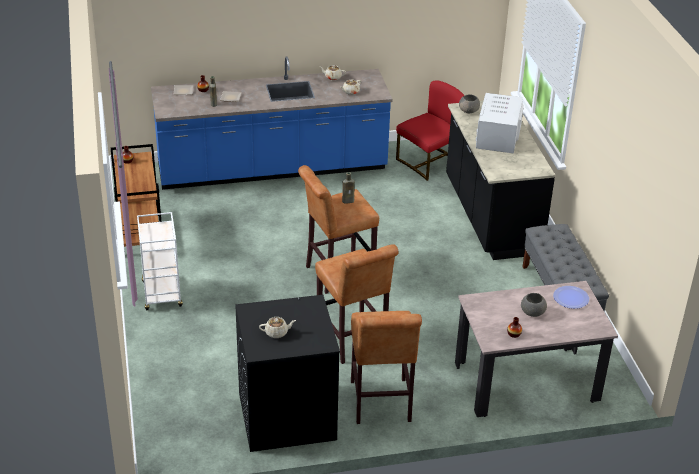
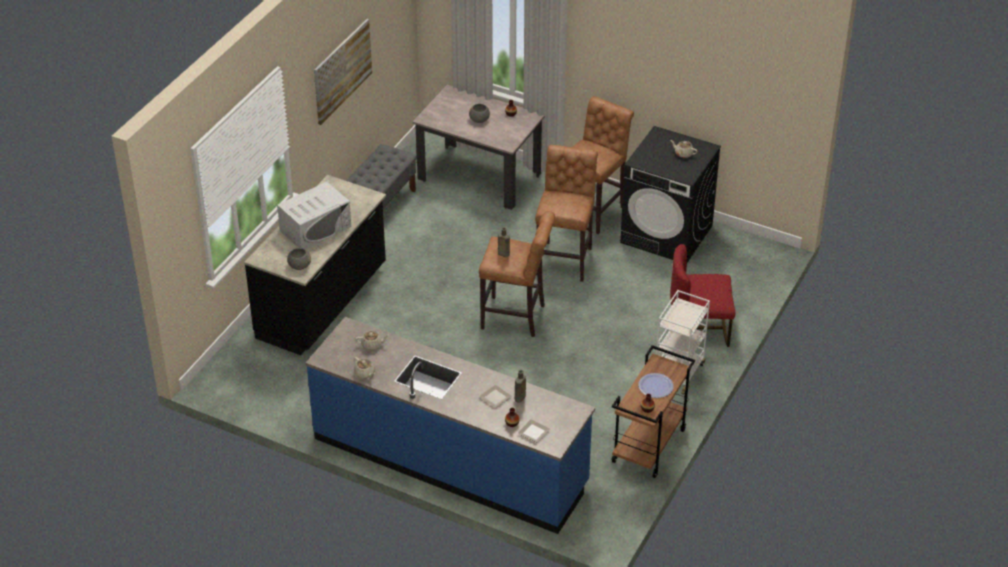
camera: 140 degrees left, 5 degrees up
red chair [396,81,465,181] -> red chair moved to [670,244,735,347]
plate [553,286,589,309] -> plate moved to [638,373,673,398]
none -> picture [314,19,372,125]

